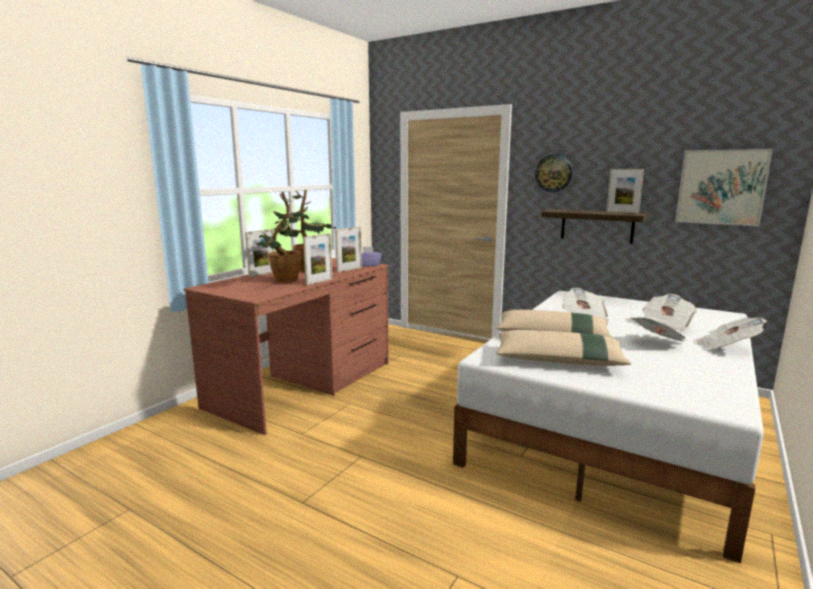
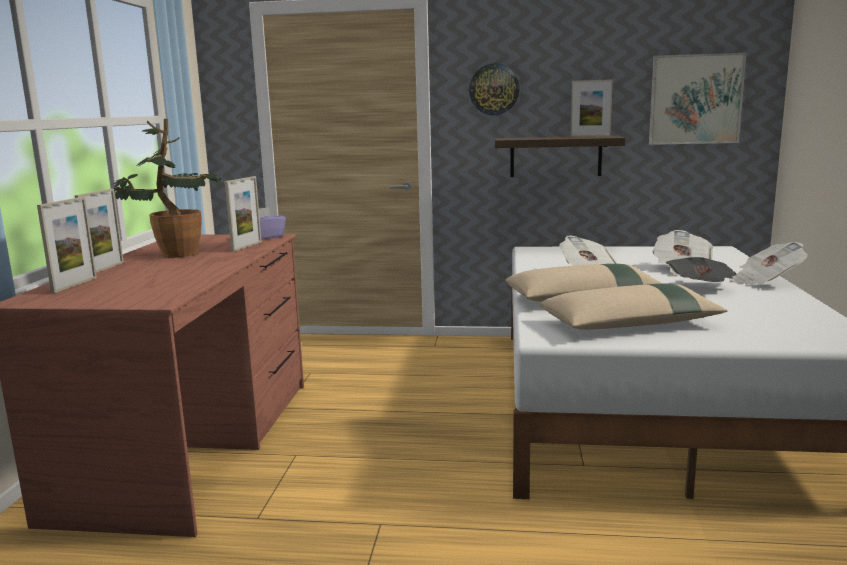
camera: 25 degrees left, 0 degrees up
potted plant [256,192,302,283] -> none
picture frame [303,233,332,285] -> picture frame moved to [37,197,97,293]

